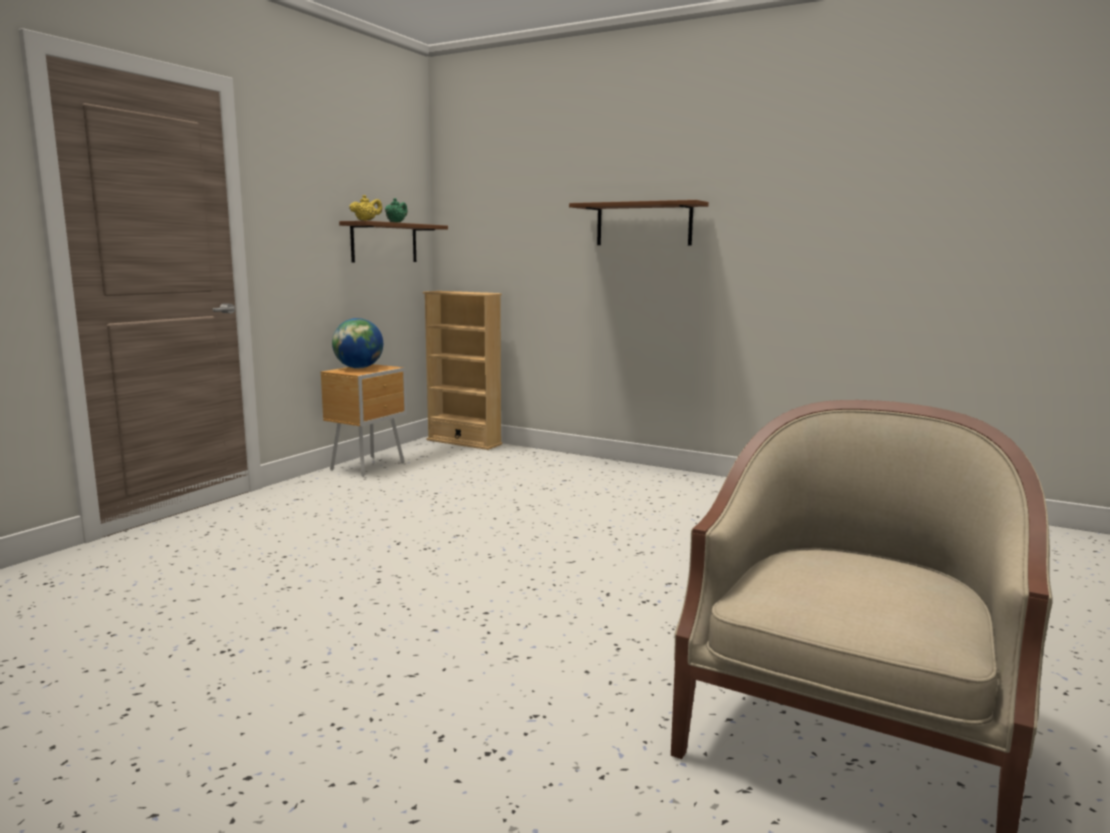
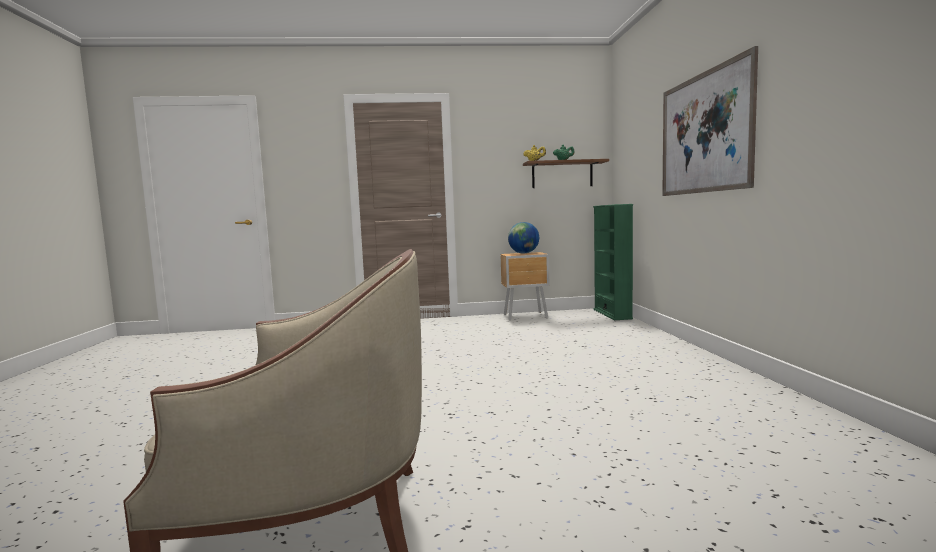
camera: 55 degrees right, 5 degrees down
beige bookcase [423,291,502,450] -> green bookcase [593,204,633,320]
brown shelf [569,200,709,246] -> picture [662,46,758,196]

